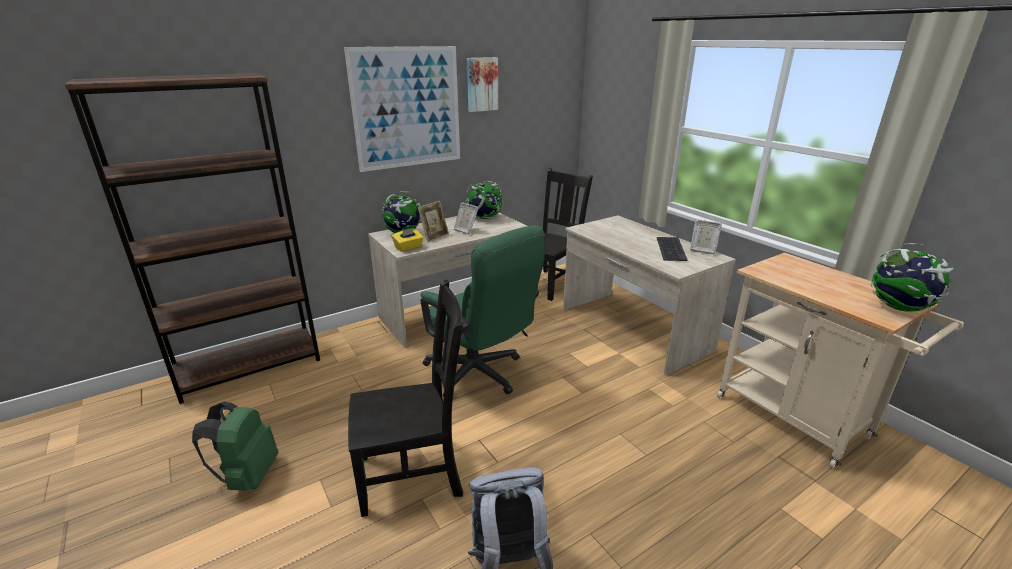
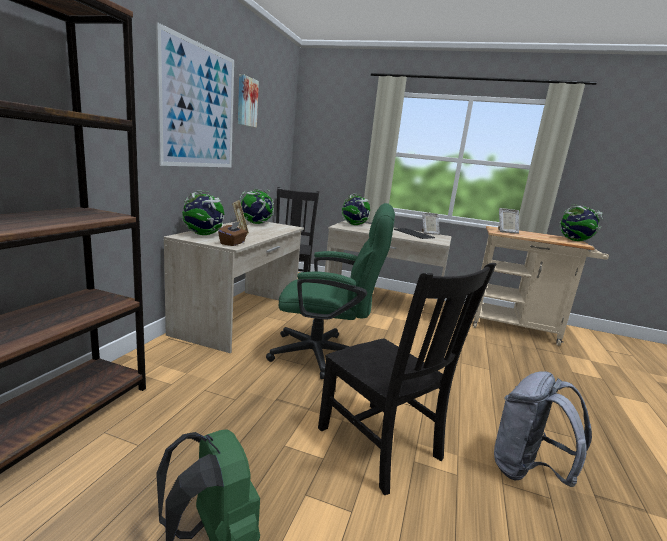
camera: 40 degrees left, 10 degrees down
black chair [348,279,463,517] -> black chair turned 105 degrees clockwise [318,263,496,495]
yellow tissue box [392,228,424,252] -> brown tissue box [218,221,248,246]
picture frame [454,202,479,235] -> picture frame moved to [498,208,519,234]
none -> globe [341,194,370,225]

